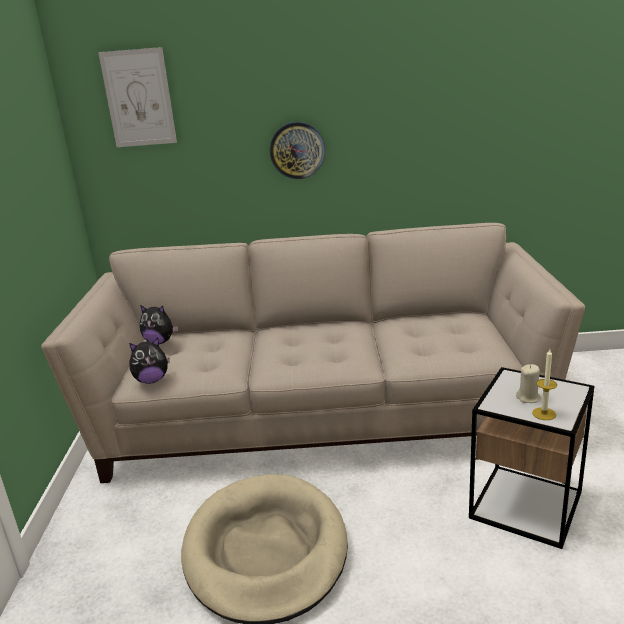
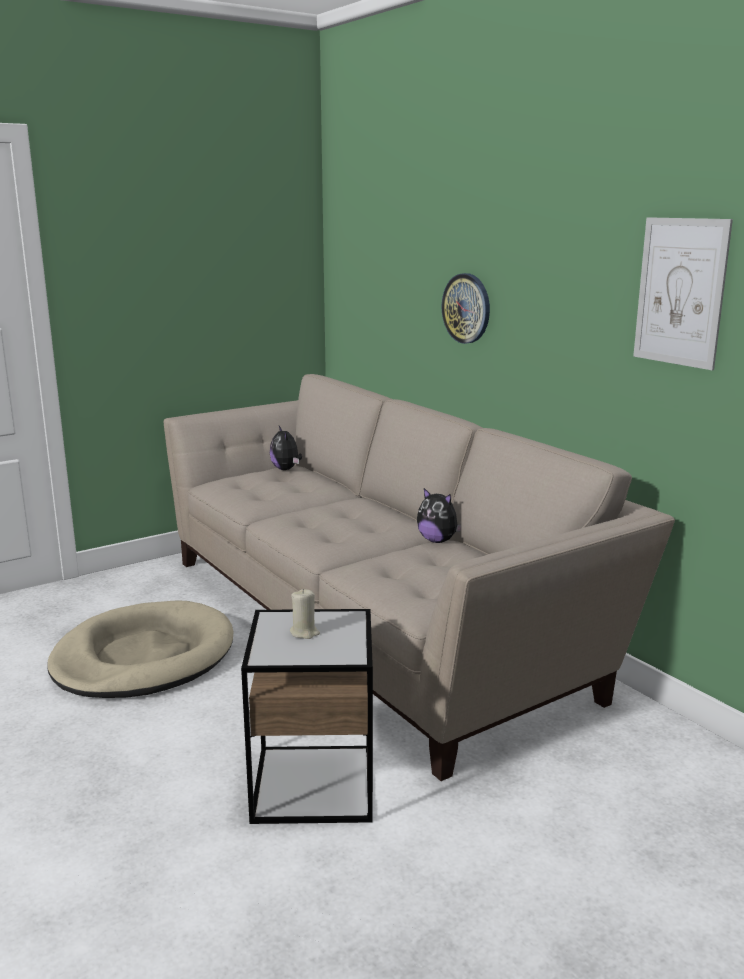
camera: 55 degrees right, 5 degrees down
picture [98,47,177,147] -> picture moved to [633,217,733,370]
plush toy [129,338,170,384] -> plush toy moved to [417,488,461,543]
candle [532,349,557,420] -> none

